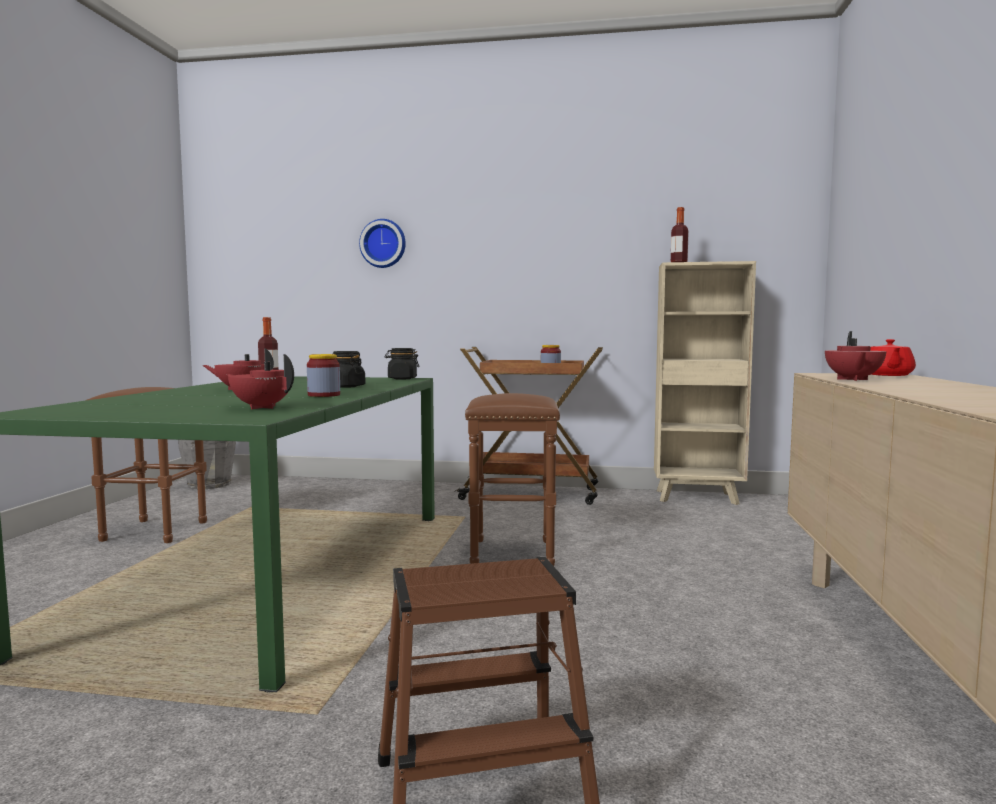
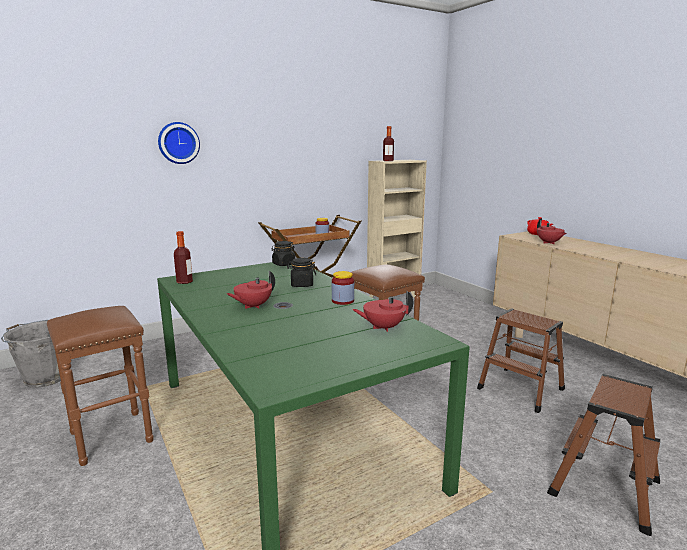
camera: 40 degrees left, 10 degrees up
none -> brown step ladder [477,308,565,413]

